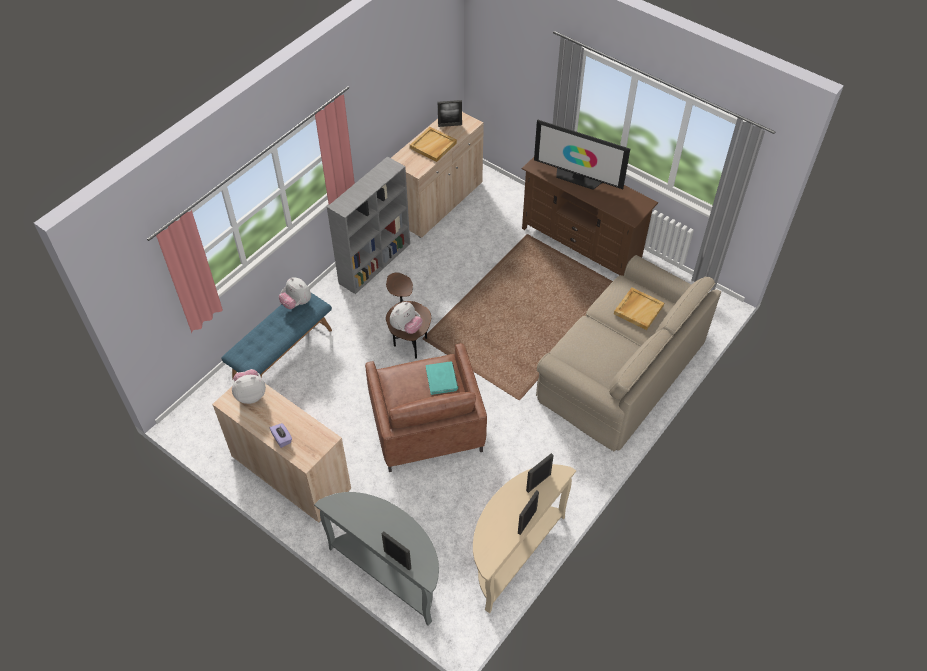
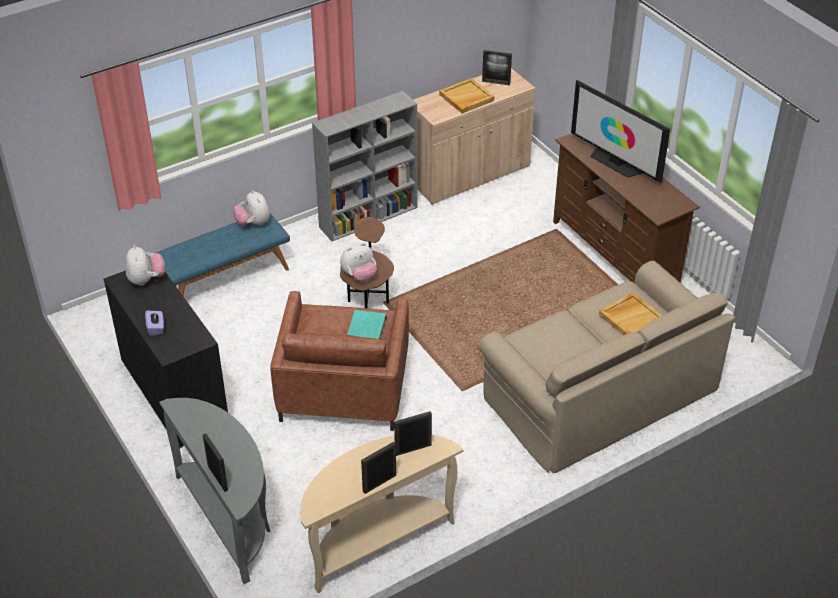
camera: 20 degrees right, 10 degrees down
beige cabinet [212,384,351,523] -> black cabinet [103,270,228,448]
plush toy [232,369,266,404] -> plush toy turned 75 degrees clockwise [126,245,165,286]

